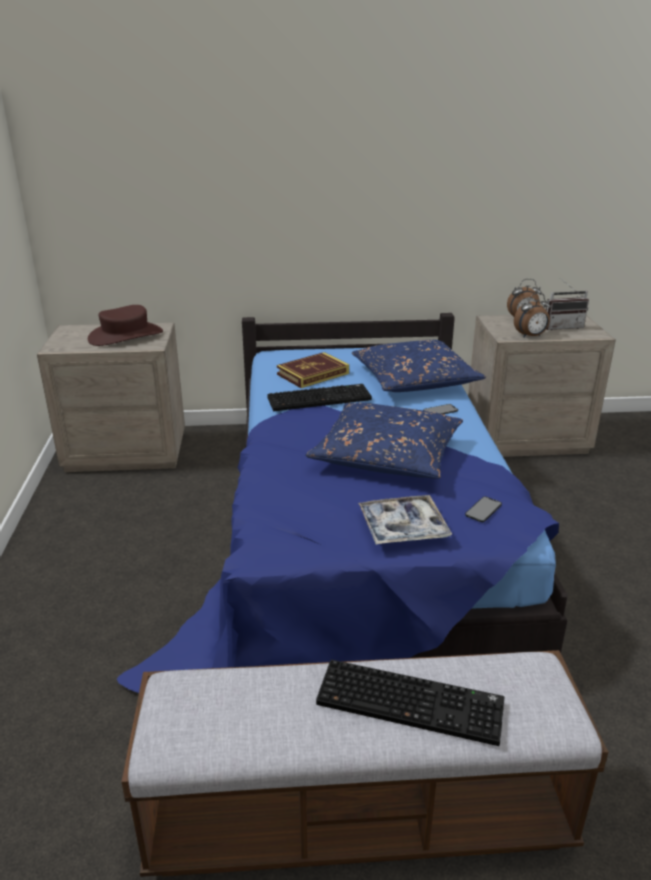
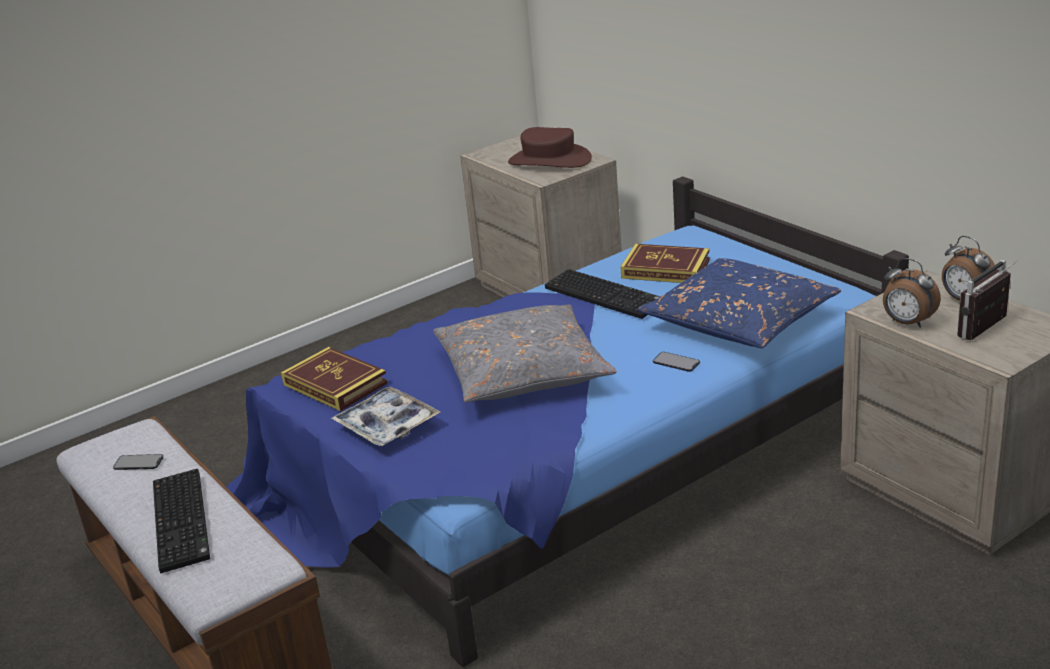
camera: 60 degrees right, 0 degrees up
blue pillow [305,403,463,479] -> grey pillow [433,305,617,403]
phone [465,497,502,522] -> phone moved to [113,454,163,470]
radio [546,278,589,330] -> radio turned 90 degrees clockwise [957,260,1018,340]
none -> book [281,347,388,411]

